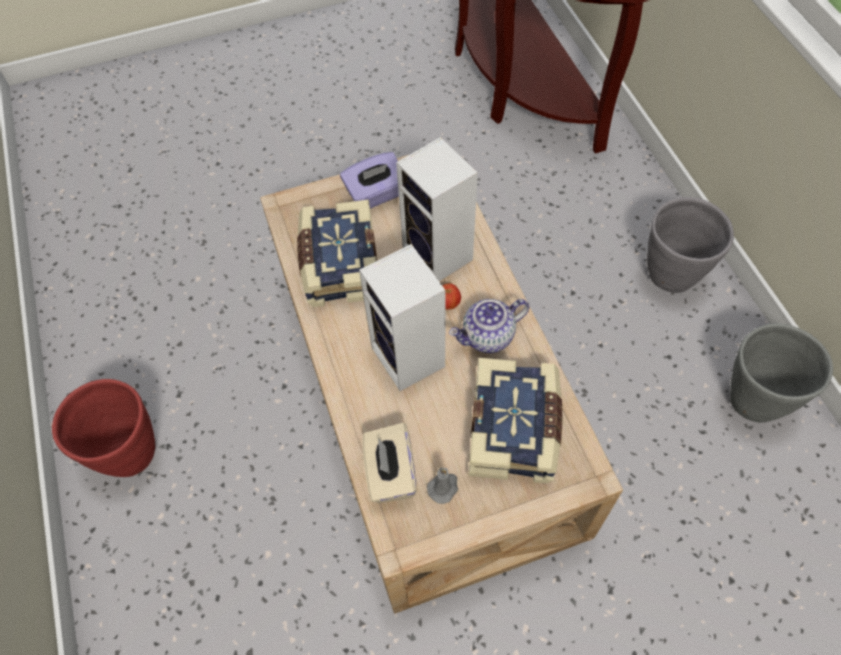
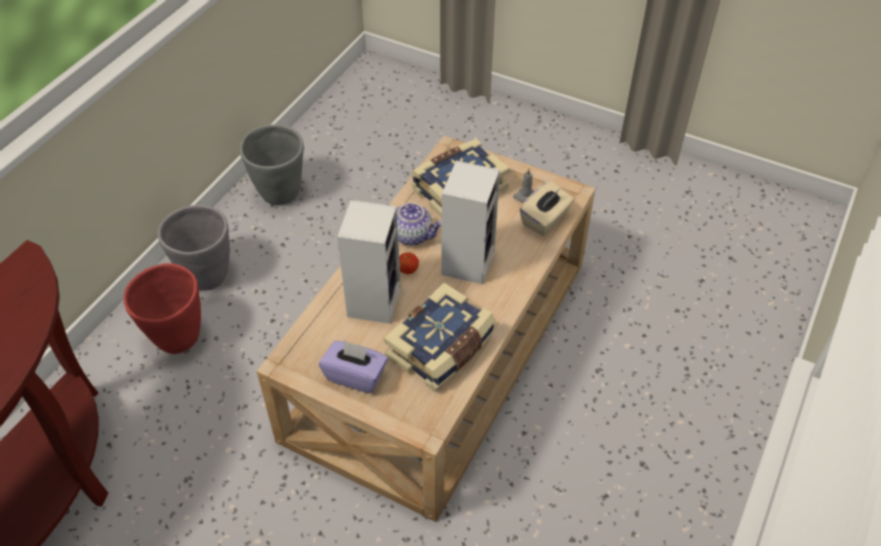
camera: 135 degrees left, 10 degrees down
red planter [52,379,155,477] -> red planter moved to [124,263,201,354]

